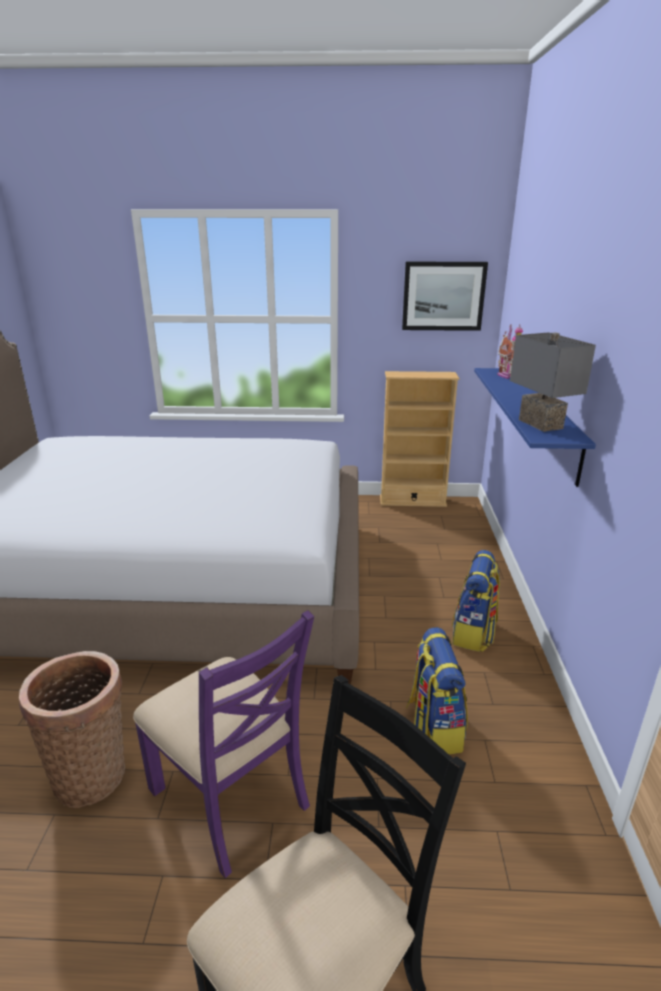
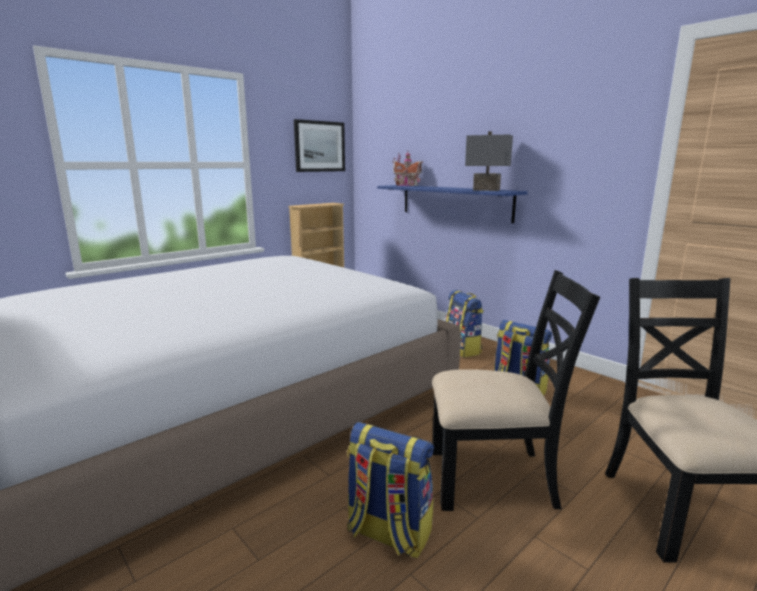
camera: 45 degrees left, 10 degrees down
basket [19,651,125,808] -> backpack [347,422,434,558]
purple chair [133,610,314,878] -> black chair [432,270,600,511]

